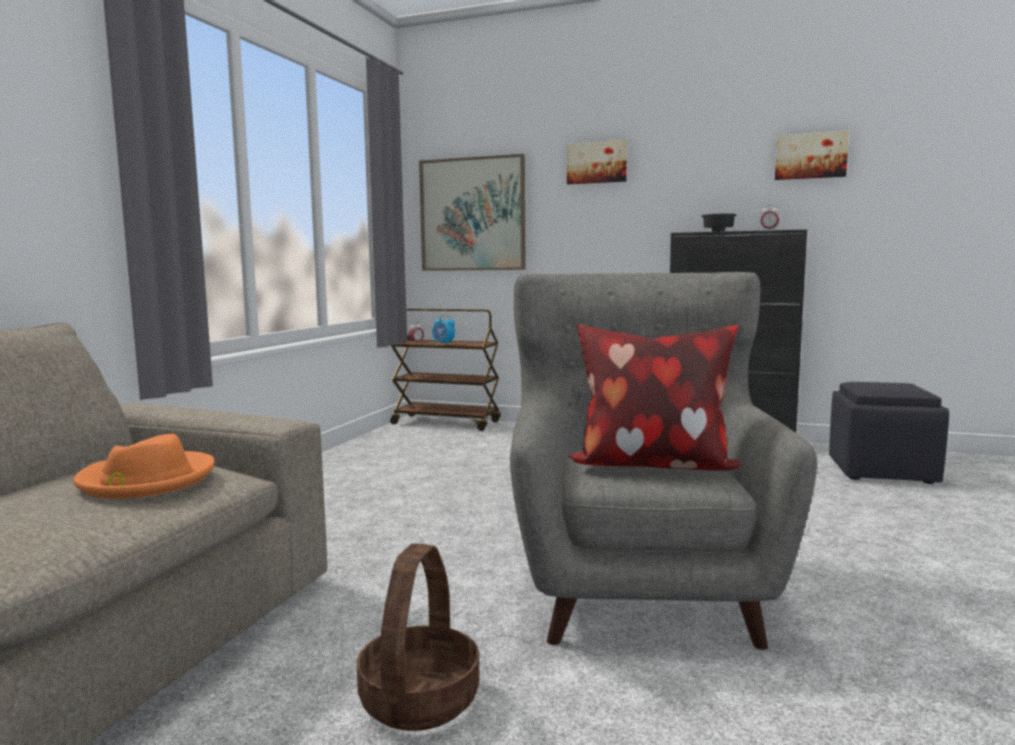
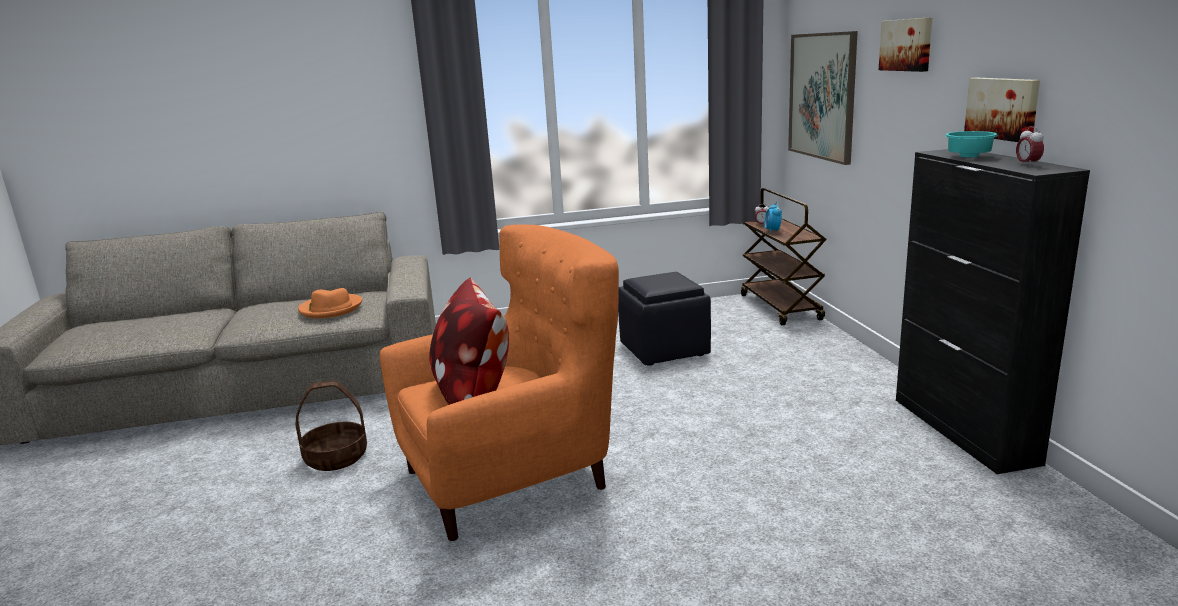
camera: 60 degrees right, 10 degrees up
grey armchair [510,272,817,650] -> orange armchair [380,224,619,541]
black bowl [701,213,737,232] -> turquoise bowl [945,131,998,158]
picture [775,131,849,180] -> picture moved to [964,77,1040,142]
black ottoman [829,382,949,484] -> black ottoman moved to [618,272,711,366]

